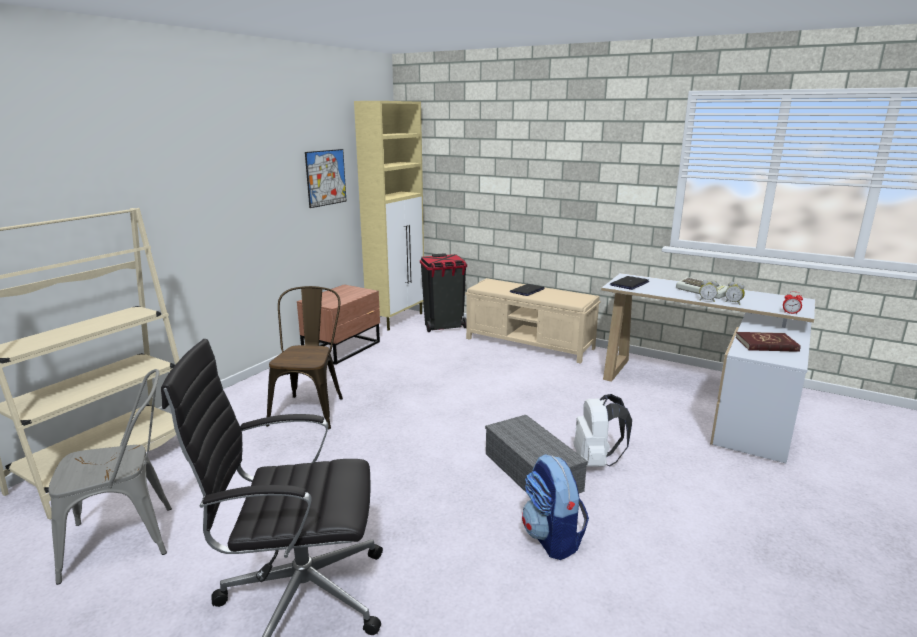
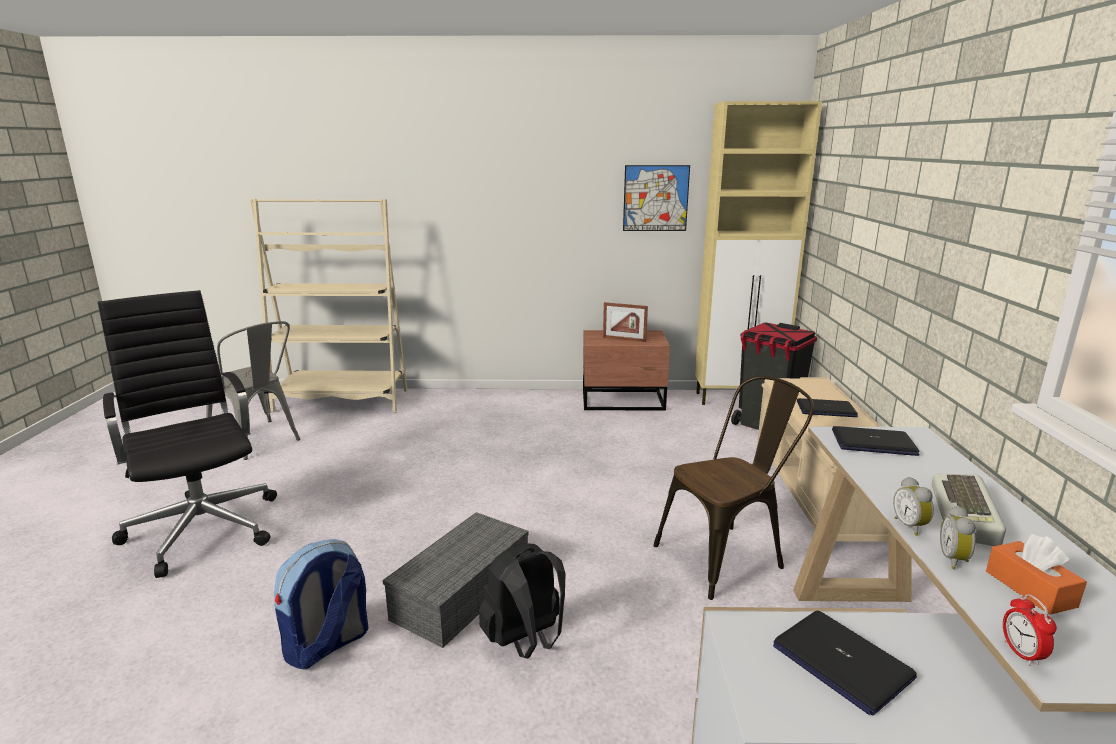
camera: 60 degrees right, 0 degrees up
brown chair [266,286,343,429] -> brown chair moved to [653,376,814,600]
white backpack [573,394,632,467] -> black backpack [479,543,565,659]
red book [736,332,801,352] -> laptop [773,611,917,715]
none -> picture frame [603,302,648,342]
none -> orange tissue box [986,534,1087,615]

